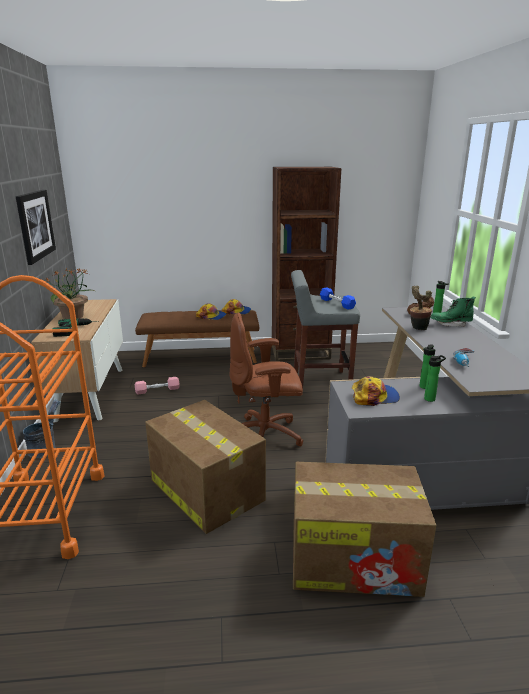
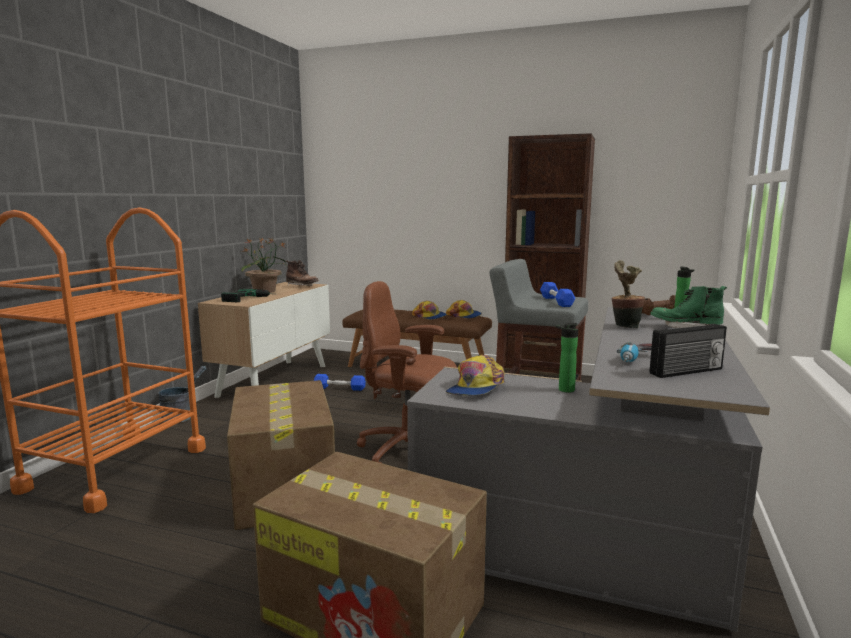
camera: 25 degrees right, 10 degrees down
picture [16,190,56,265] -> none
pink dumbbell [135,377,180,394] -> blue dumbbell [314,374,366,391]
cap [352,376,400,406] -> cap turned 105 degrees clockwise [446,355,505,395]
bottle [424,355,446,402] -> none
none -> brown boot [286,260,319,286]
none -> radio [649,324,727,378]

